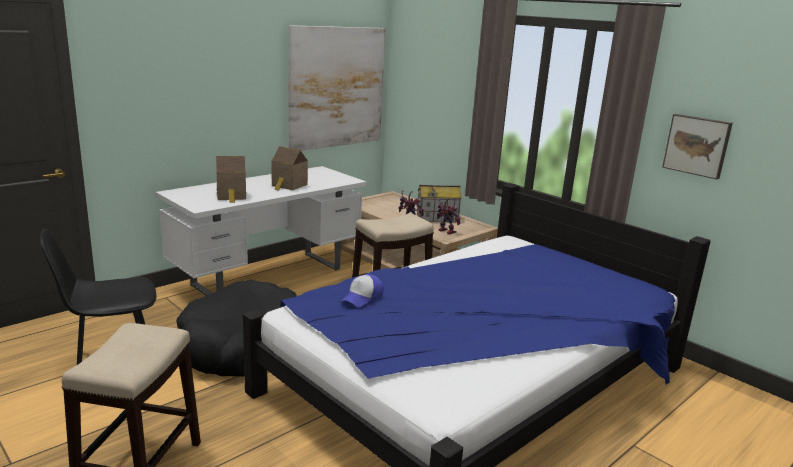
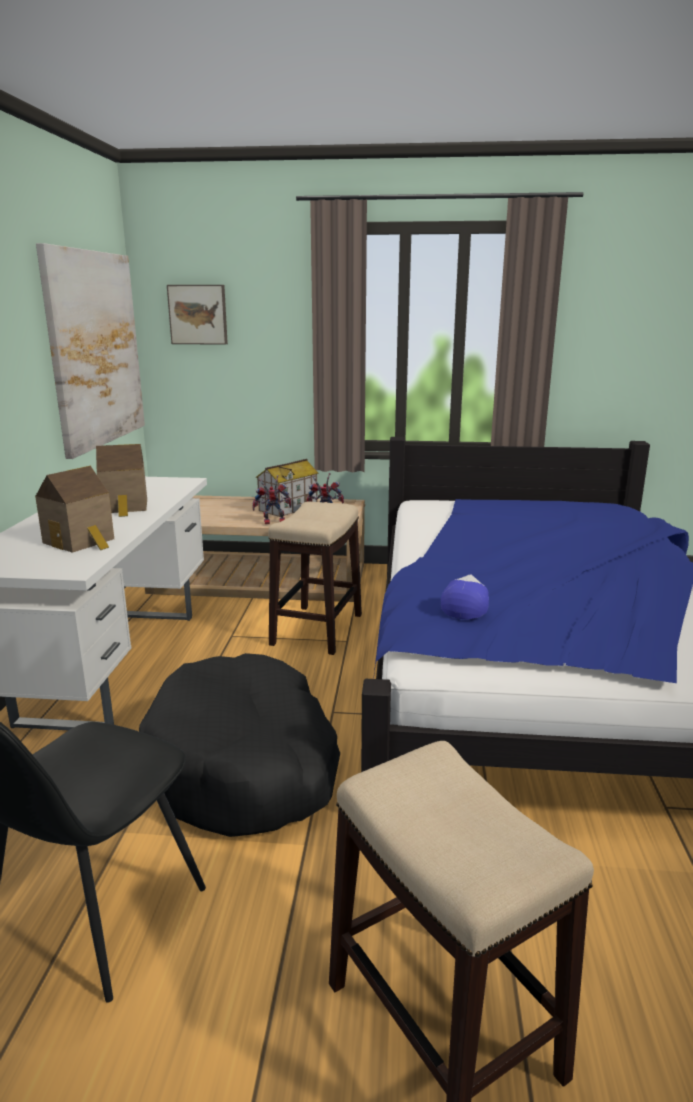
camera: 40 degrees left, 0 degrees up
cap [342,274,384,307] -> cap turned 150 degrees counterclockwise [441,574,489,619]
picture [662,114,733,180] -> picture moved to [167,285,228,345]

